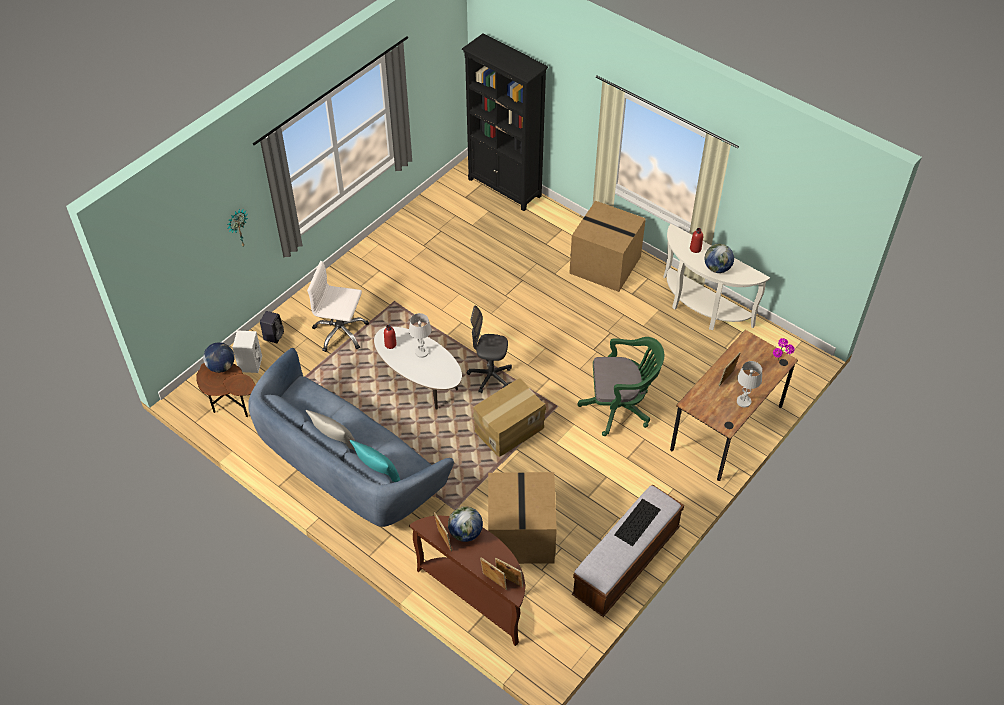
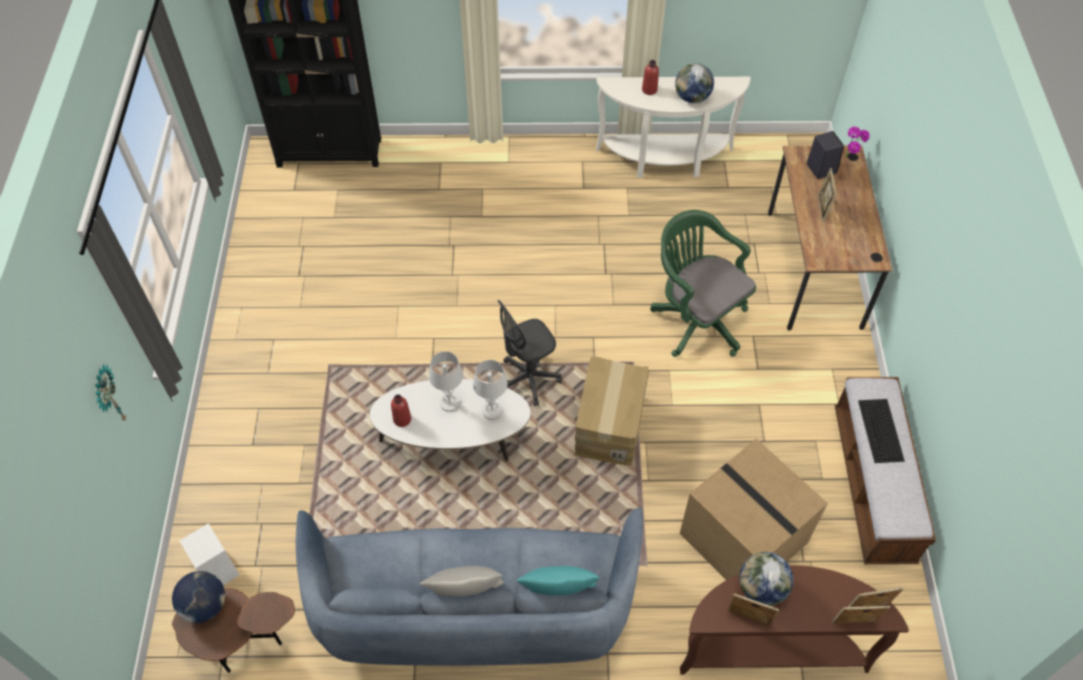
camera: 40 degrees left, 5 degrees up
black speaker [260,311,284,343] -> black speaker moved to [807,131,844,179]
white office chair [307,261,369,352] -> none
cardboard box [569,201,646,292] -> none
green office chair [577,337,664,436] -> green office chair turned 90 degrees counterclockwise [650,210,756,357]
white table lamp [737,361,762,408] -> white table lamp moved to [473,360,508,420]

